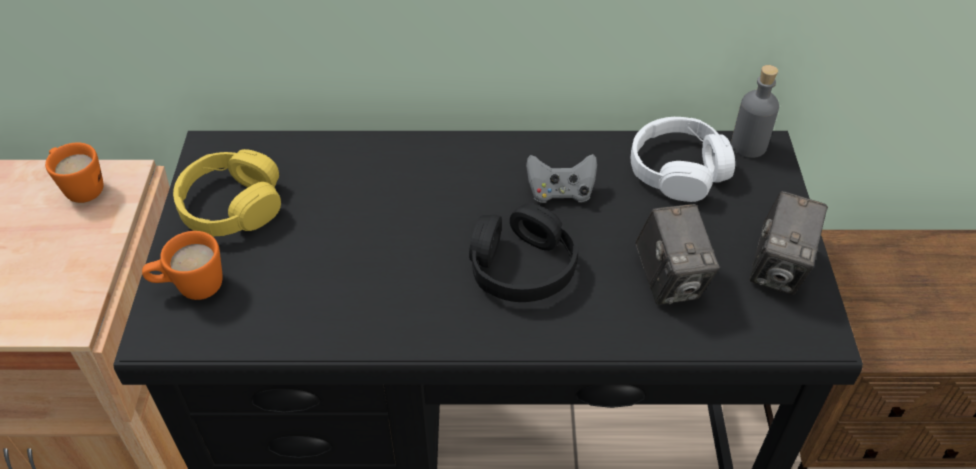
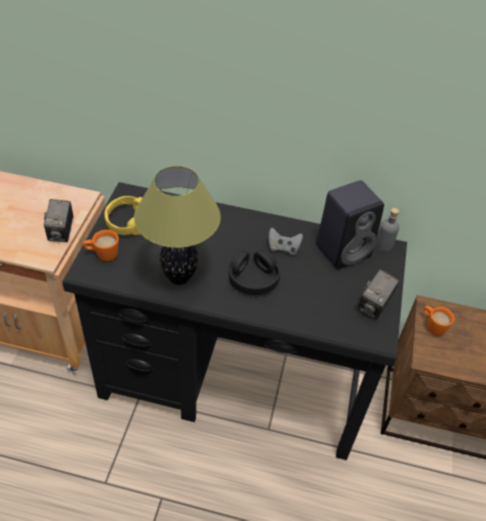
camera: 10 degrees right, 0 degrees up
orange mug [45,143,103,203] -> orange mug moved to [424,306,454,336]
white headphones [631,117,735,202] -> black speaker [316,180,384,269]
camera [635,204,720,305] -> camera moved to [44,199,73,242]
none -> table lamp [134,166,221,285]

